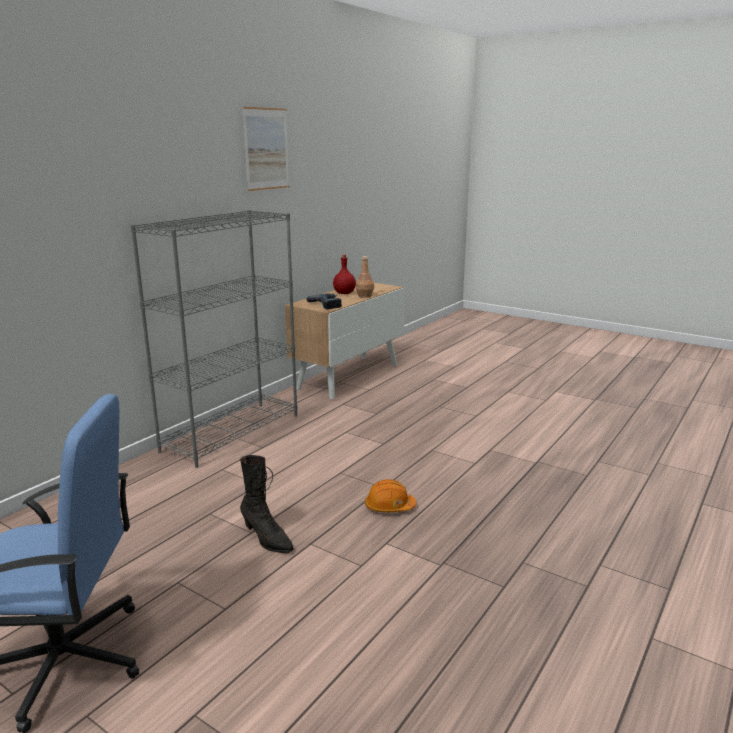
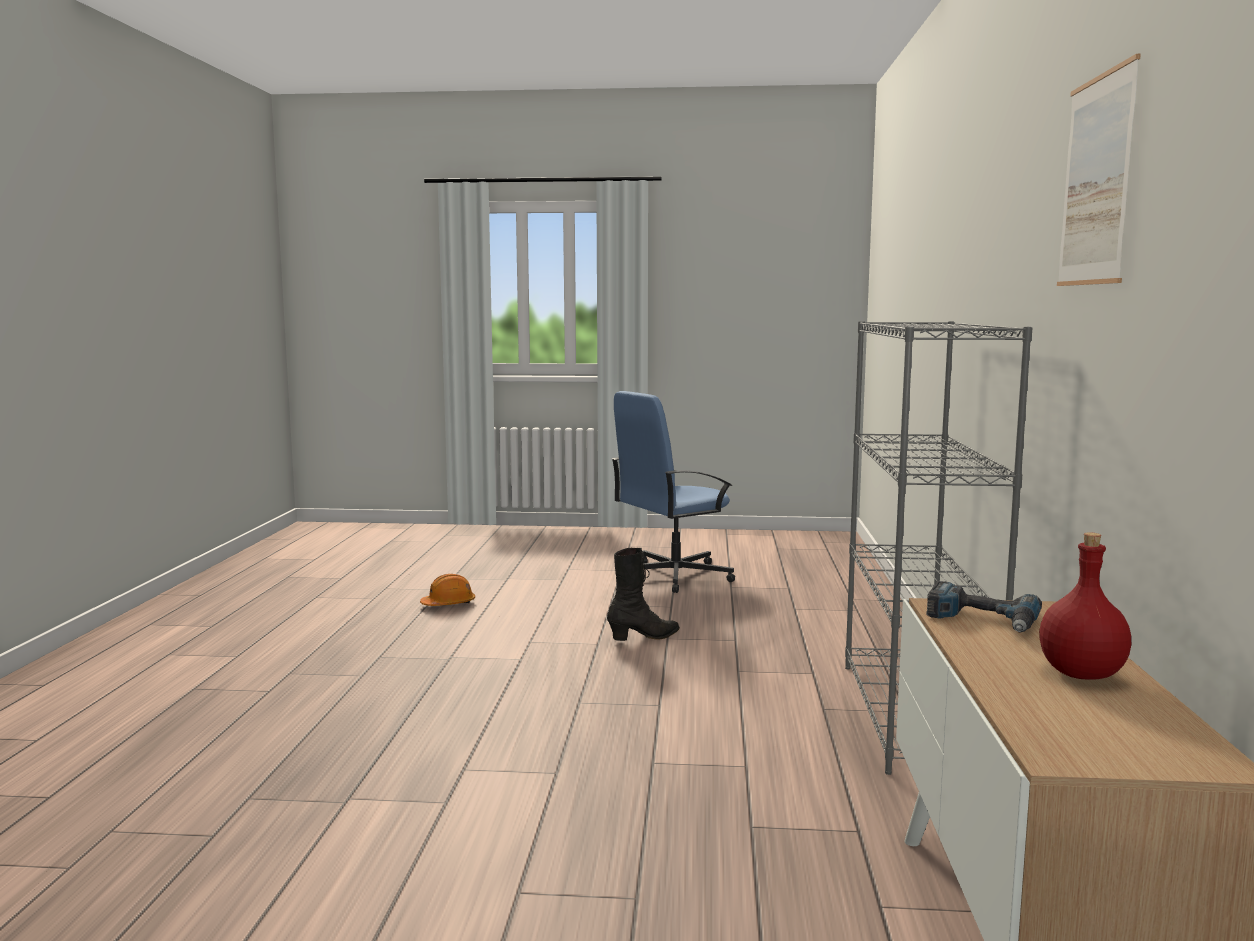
camera: 150 degrees right, 10 degrees down
black boot [240,455,294,553] -> black boot turned 135 degrees clockwise [607,548,680,641]
brown bottle [356,256,374,298] -> none
orange hard hat [365,479,416,512] -> orange hard hat moved to [420,574,475,606]

